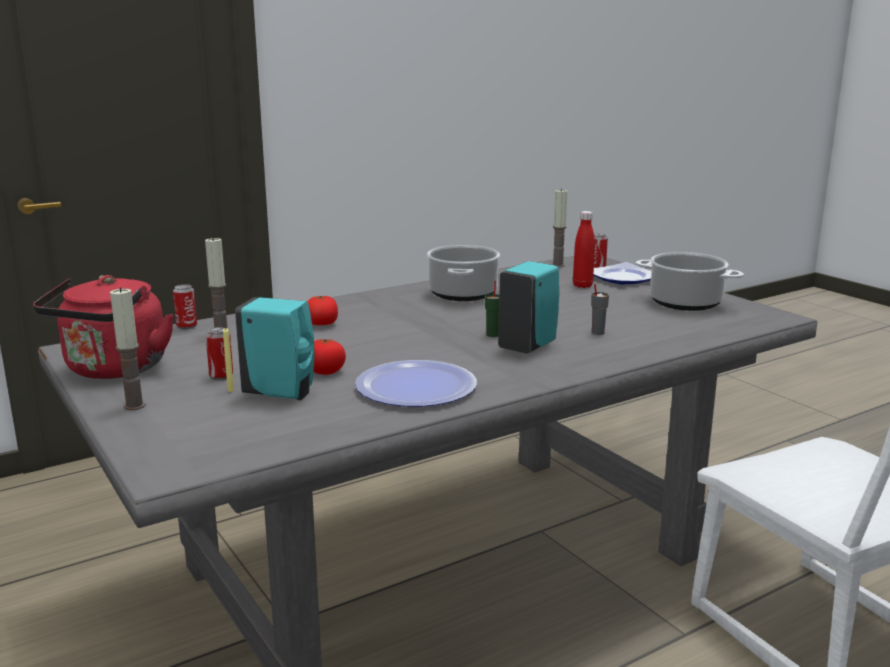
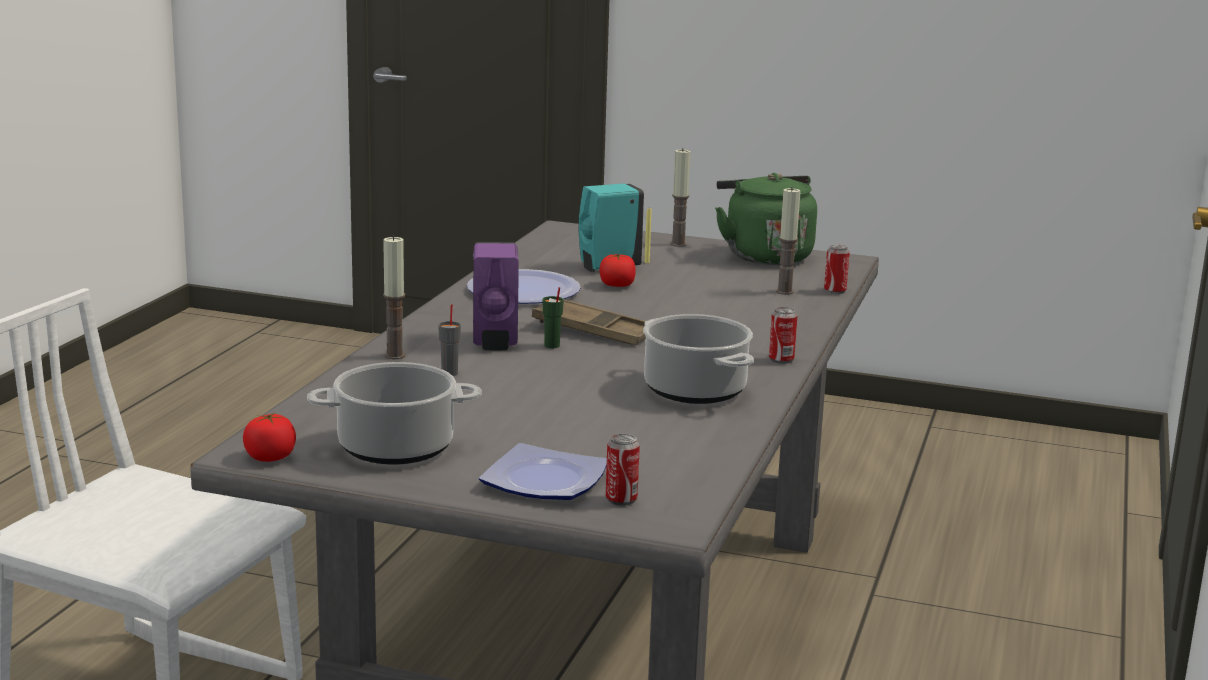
camera: 140 degrees right, 0 degrees up
red kettle [33,275,174,379] -> green kettle [715,173,817,265]
can [206,328,233,380] -> can moved to [769,307,798,364]
tomato [307,296,338,325] -> tomato moved to [243,413,296,462]
turquoise soap dispenser [498,261,559,354] -> purple soap dispenser [473,242,519,350]
candle [552,189,567,267] -> candle moved to [383,235,405,359]
red bottle [573,211,595,288] -> none
none -> brown tray [532,300,646,345]

